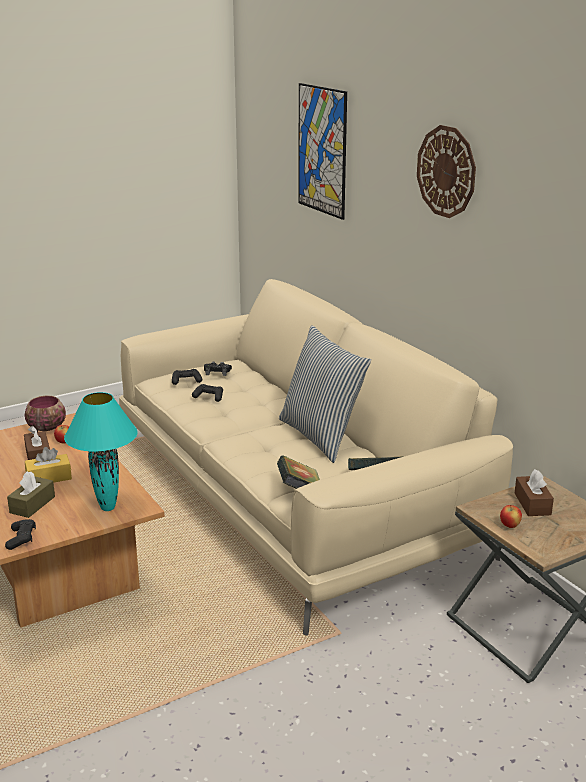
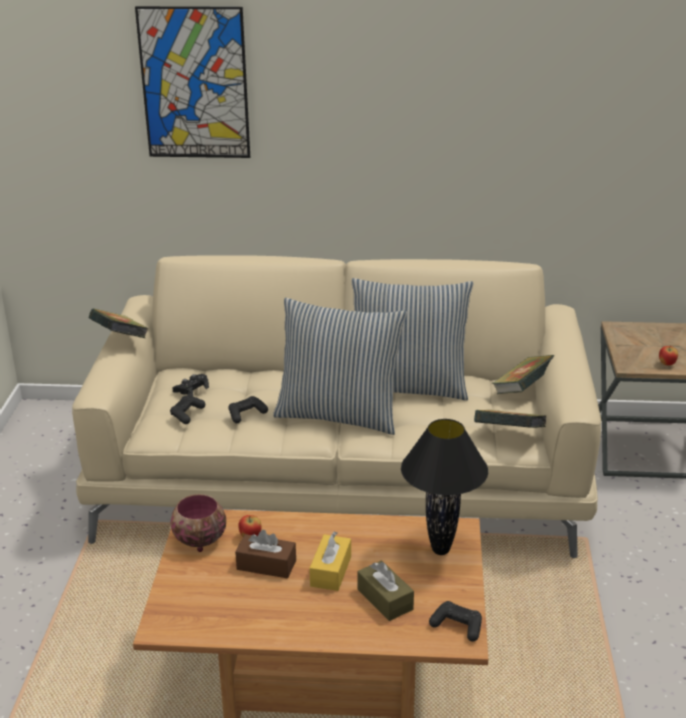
camera: 55 degrees left, 5 degrees up
turquoise table lamp [64,392,138,511] -> black table lamp [401,419,488,555]
wall clock [417,125,476,218] -> none
brown tissue box [515,469,554,516] -> none
none -> book [89,309,149,338]
none -> pillow [273,298,407,435]

